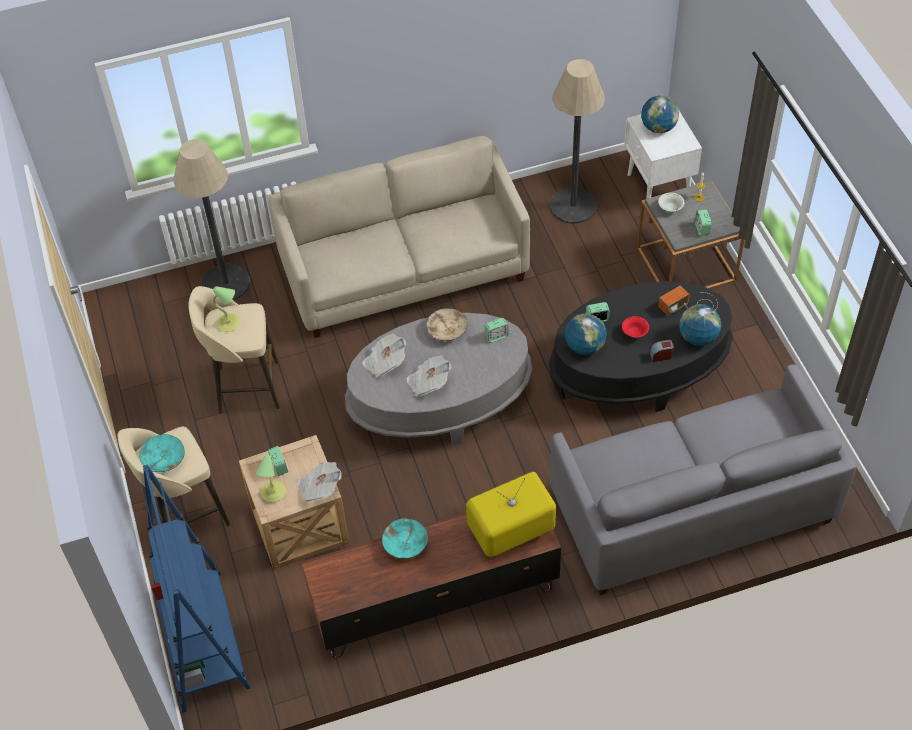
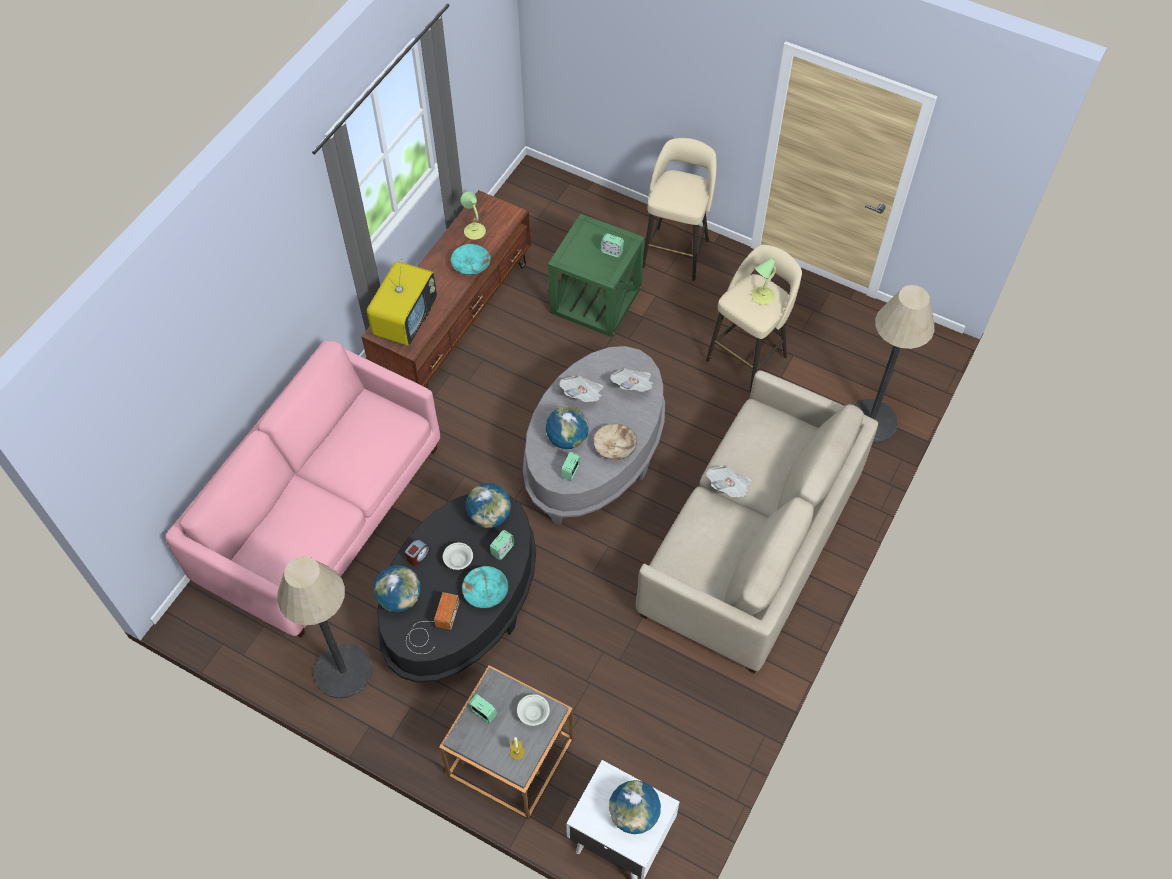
camera: 135 degrees right, 5 degrees up
turquoise bowl [139,434,185,472] -> turquoise bowl moved to [462,566,508,608]
blue bookcase [143,465,251,713] -> none
beige side table [239,435,349,569] -> green side table [548,214,644,337]
table lamp [256,455,286,502] -> table lamp moved to [461,192,486,240]
newspaper [297,462,342,502] -> newspaper moved to [707,466,752,497]
floor lamp [550,59,605,224] -> floor lamp moved to [277,556,372,699]
grey sofa [550,364,856,595] -> pink sofa [165,341,440,638]
red bowl [622,316,649,337] -> white bowl [443,542,473,570]
none -> globe [546,406,589,449]

